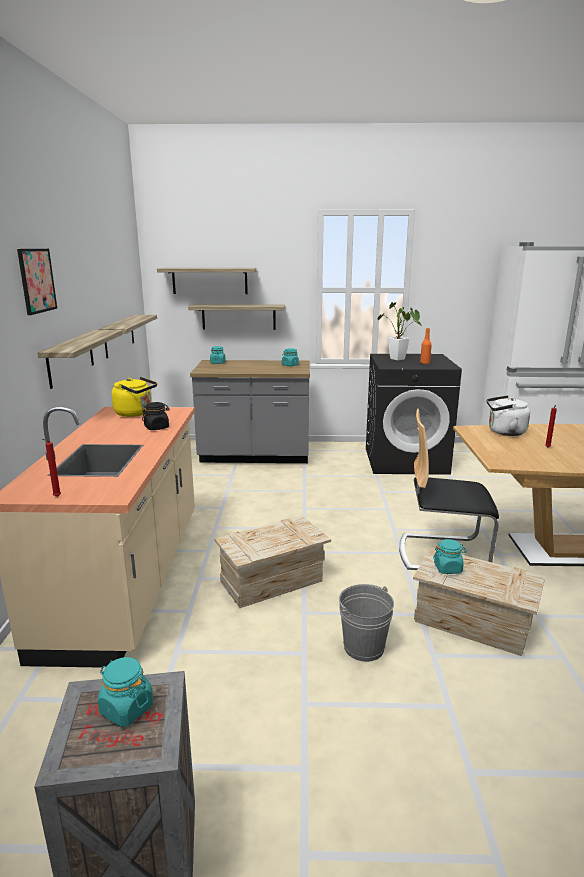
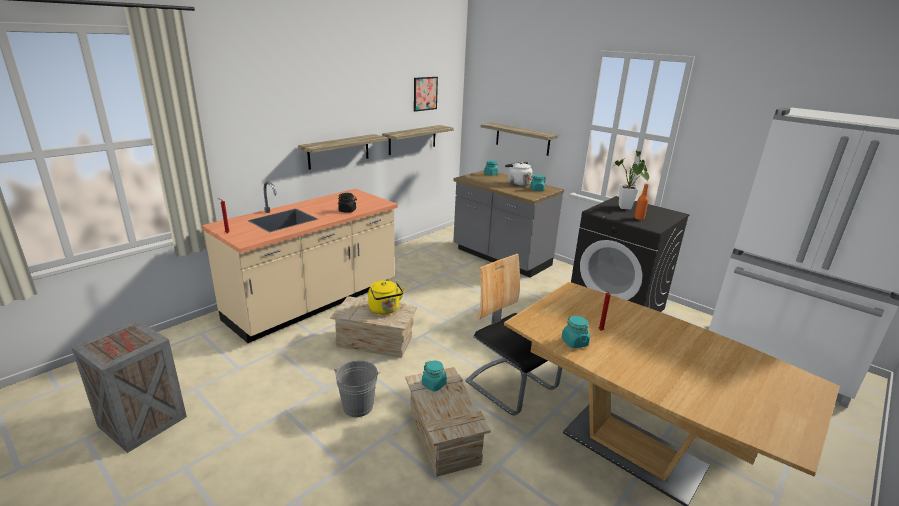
camera: 40 degrees right, 5 degrees up
picture [17,249,57,315] -> picture moved to [414,77,438,112]
turquoise jar [98,657,153,727] -> turquoise jar moved to [561,316,590,348]
yellow kettle [112,377,157,417] -> yellow kettle moved to [368,280,405,314]
shelf [157,268,257,294] -> none
white kettle [487,395,530,436] -> white kettle moved to [505,162,532,186]

